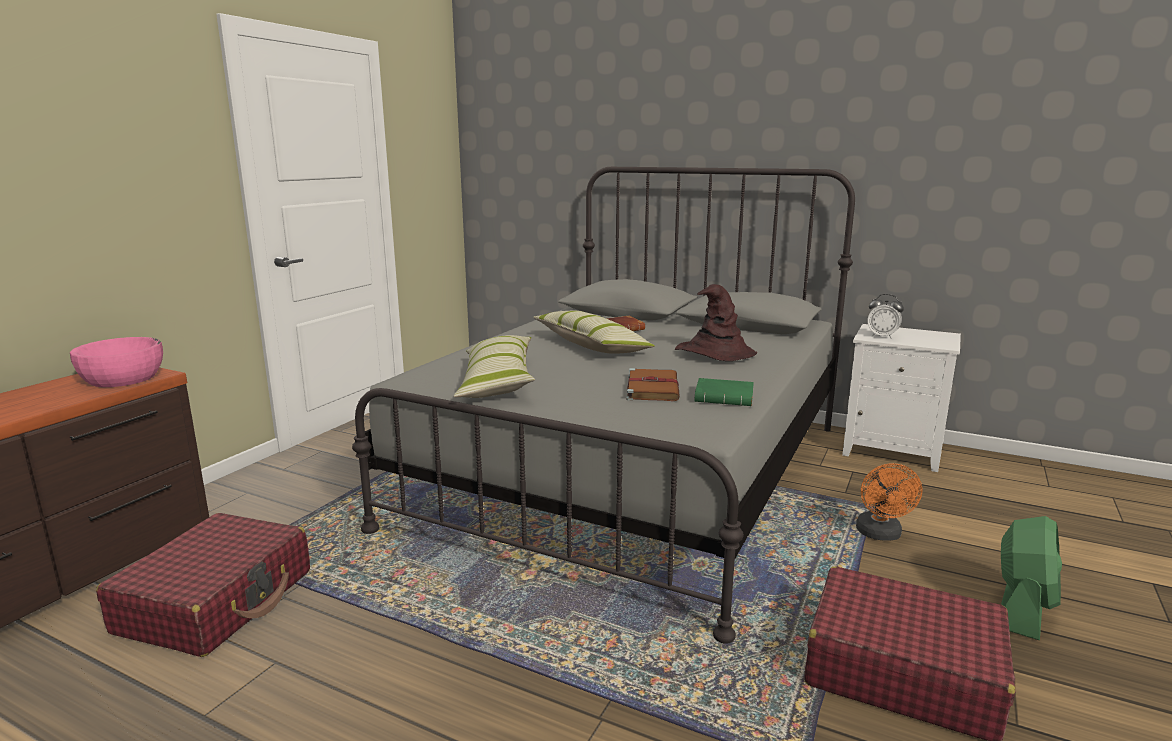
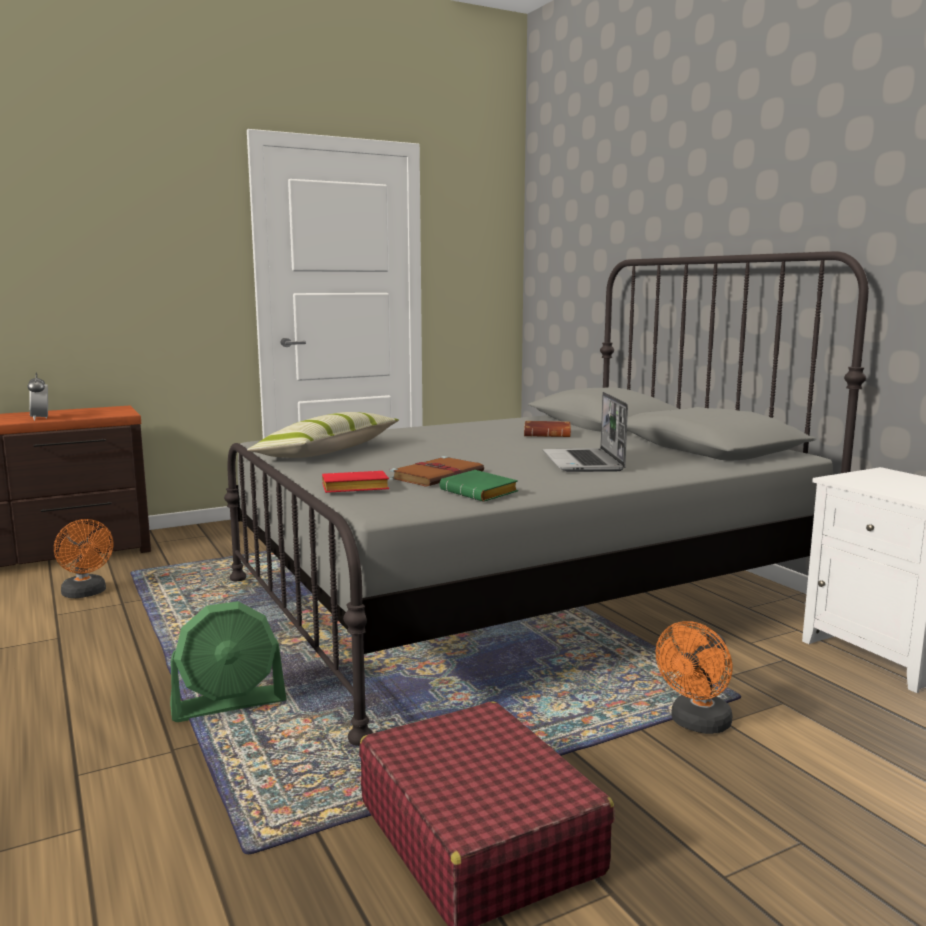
camera: 35 degrees right, 5 degrees down
pink bowl [70,337,163,387] -> none
red suitcase [96,513,310,657] -> orange fan [54,519,113,598]
pillow [533,311,655,354] -> none
brown hat [675,284,757,361] -> laptop [543,392,628,472]
alarm clock [867,294,904,339] -> alarm clock moved to [28,372,48,421]
green fan [1001,516,1062,641] -> green fan moved to [170,601,286,722]
none -> red book [322,471,389,493]

